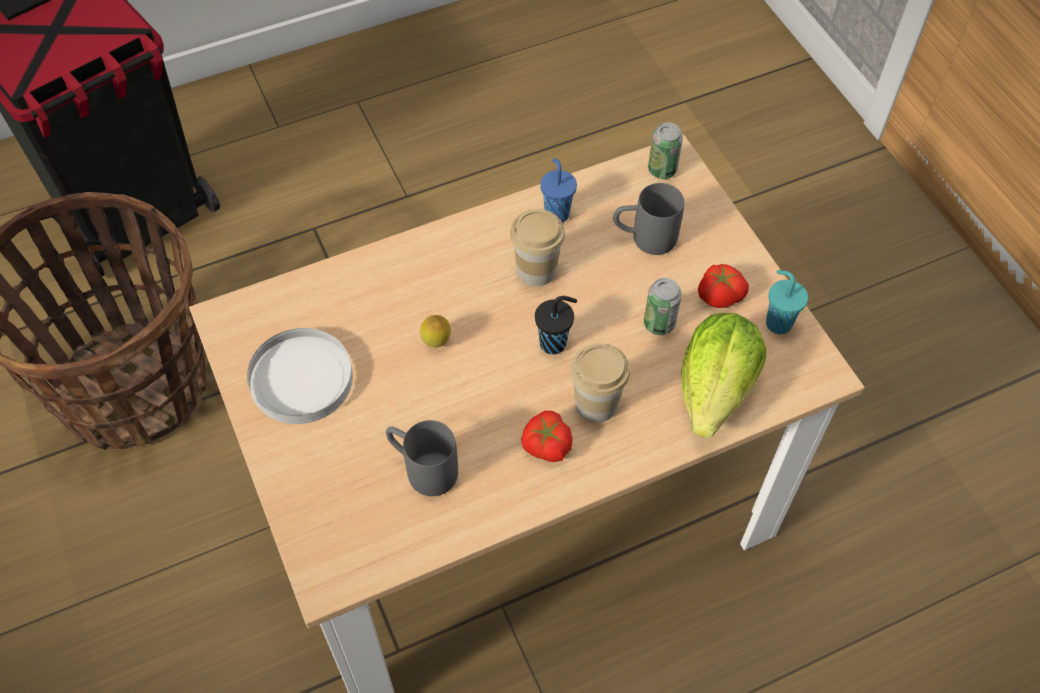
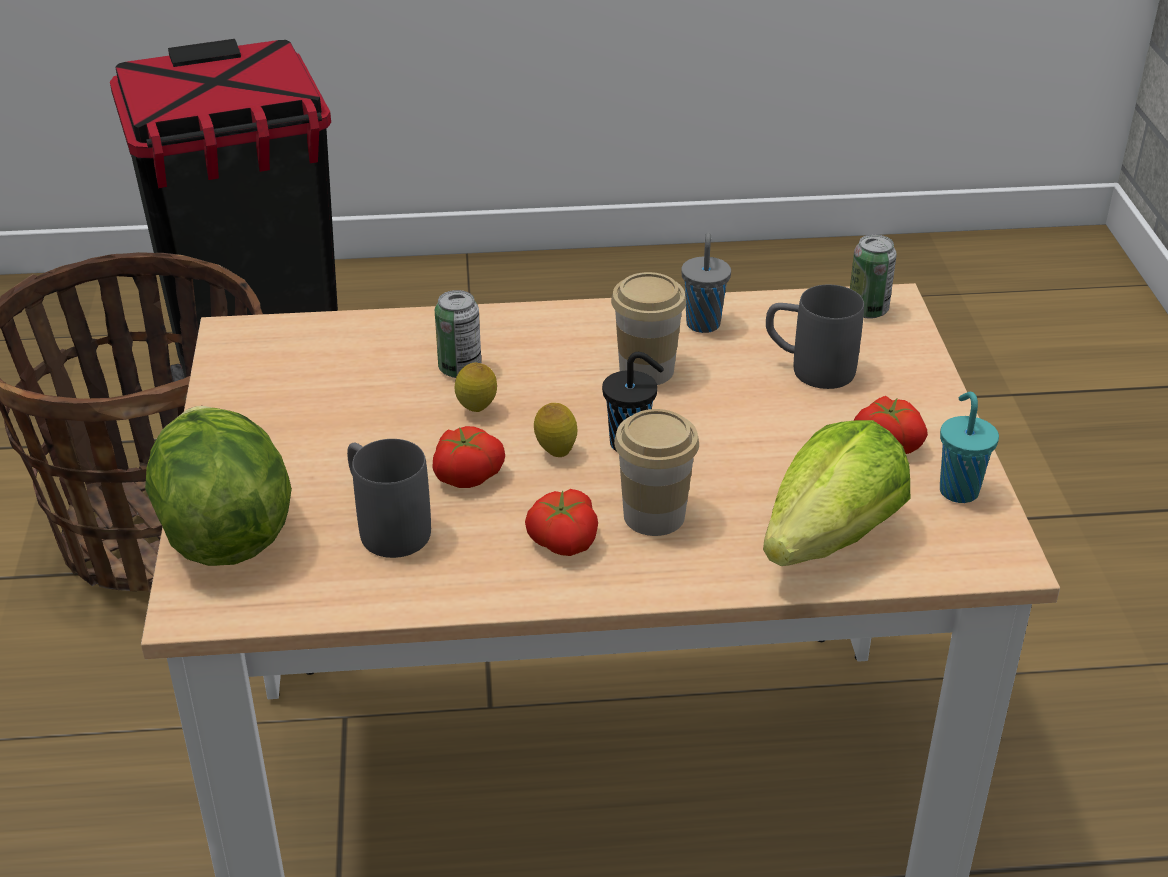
camera: 20 degrees right, 20 degrees down
white plate [247,328,353,424] -> none
blue cup [540,158,577,223] -> grey cup [681,232,731,333]
can [644,278,682,335] -> can moved to [435,290,481,378]
none -> lettuce [145,406,292,566]
none -> tomato [432,426,505,488]
none -> lemon [534,403,577,457]

